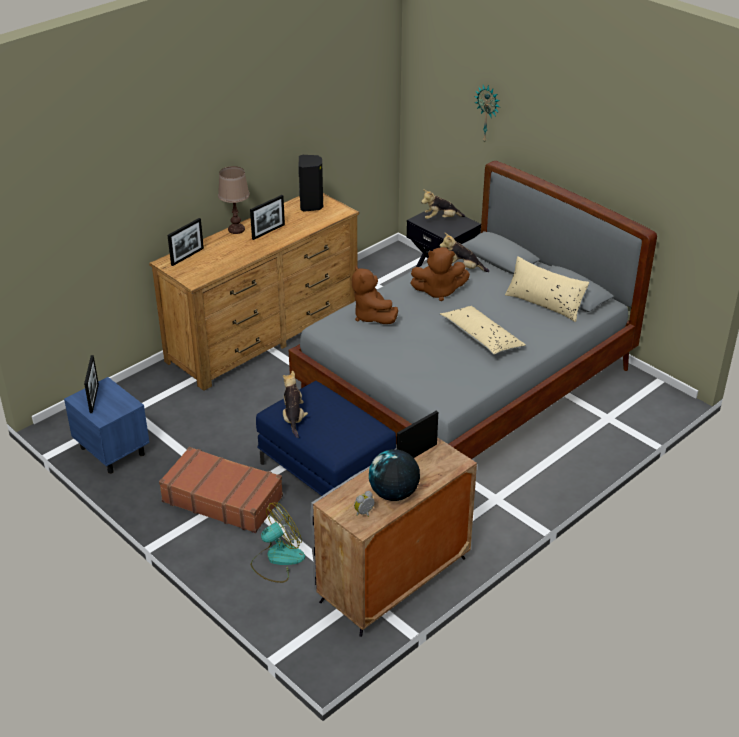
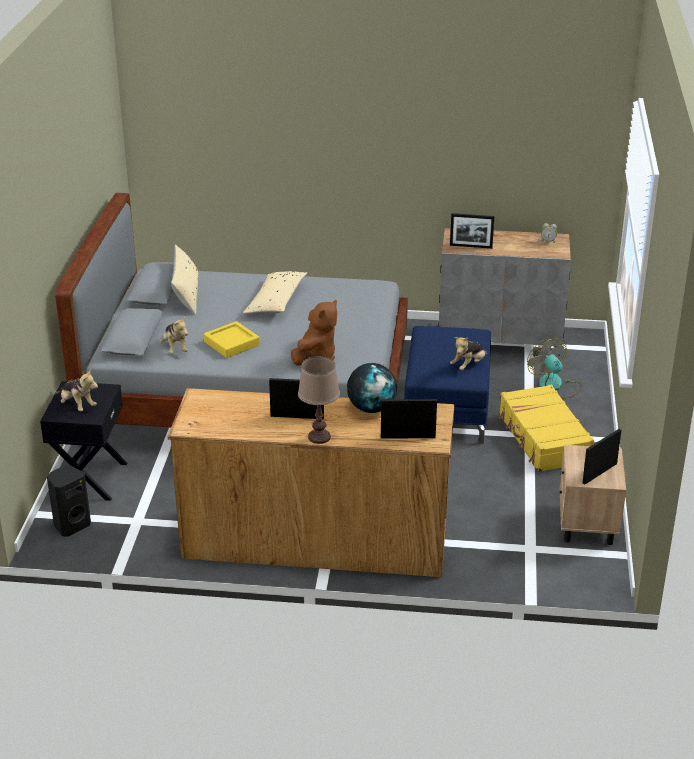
camera: 130 degrees left, 5 degrees down
blue nightstand [64,377,150,474] -> beige nightstand [560,445,626,545]
brown suitcase [159,447,283,533] -> yellow suitcase [499,385,594,472]
fan [251,502,305,583] -> fan turned 45 degrees clockwise [527,337,582,400]
black speaker [298,155,323,212] -> black speaker moved to [47,466,91,537]
globe [369,449,420,501] -> globe moved to [347,363,397,413]
brown plush toy [410,247,470,301] -> yellow tray [204,321,260,358]
wall clock [474,85,500,144] -> none

